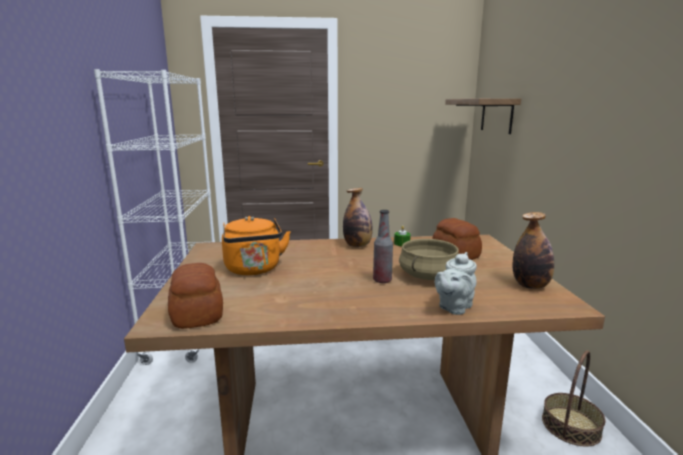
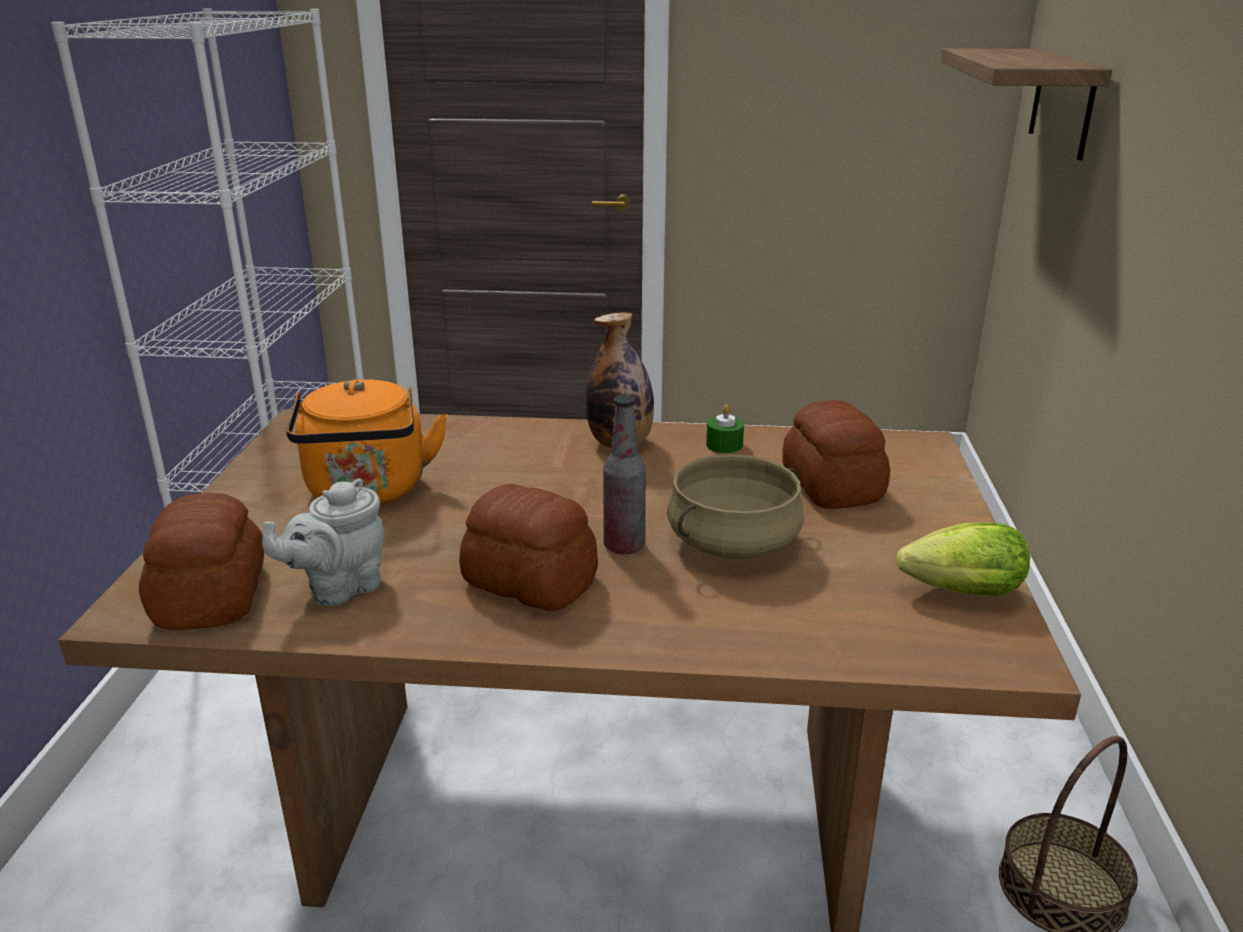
camera: 10 degrees right, 10 degrees up
grey teapot [435,252,477,315] -> grey teapot moved to [262,479,384,606]
bottle [512,212,554,289] -> lettuce [897,522,1030,596]
none -> bread [459,484,598,611]

